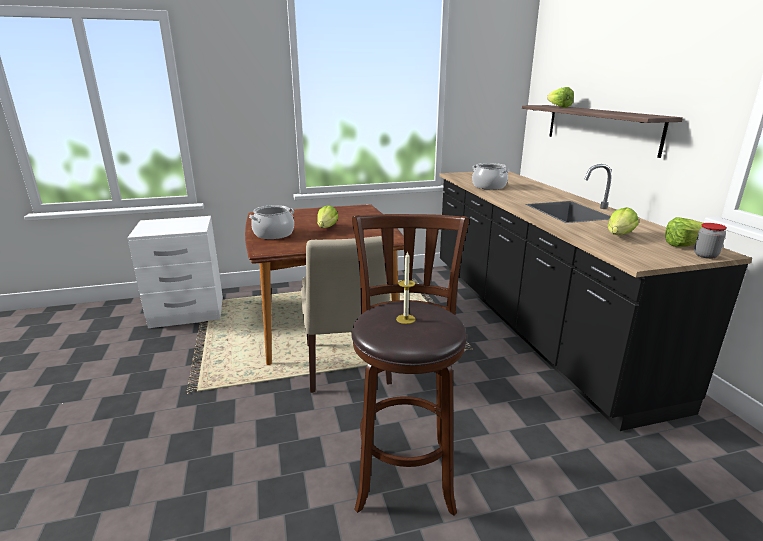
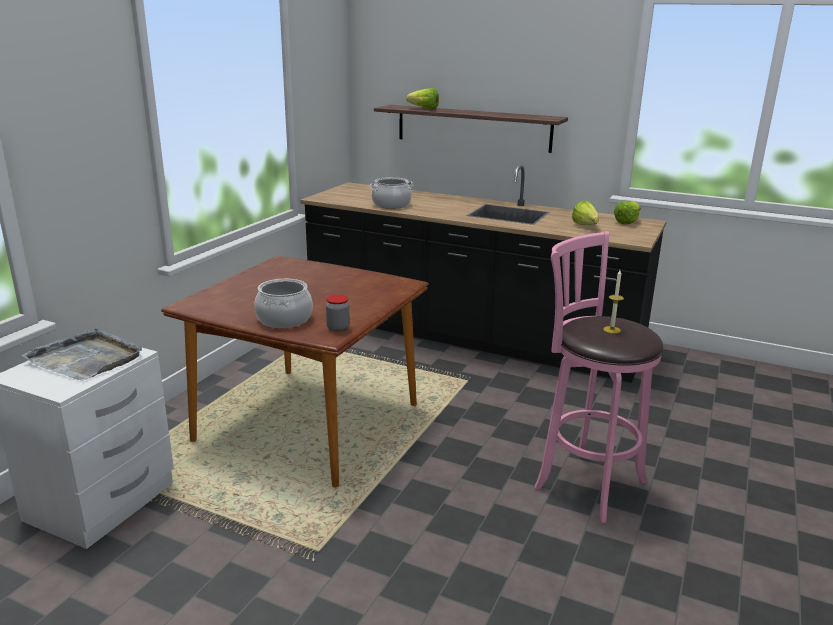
camera: 50 degrees left, 0 degrees up
beige chair [301,236,392,393] -> none
lettuce [317,205,339,228] -> none
brown stool [351,214,469,516] -> pink stool [534,231,664,523]
jar [694,223,727,259] -> jar moved to [326,295,350,332]
none -> grey tray [22,328,142,381]

